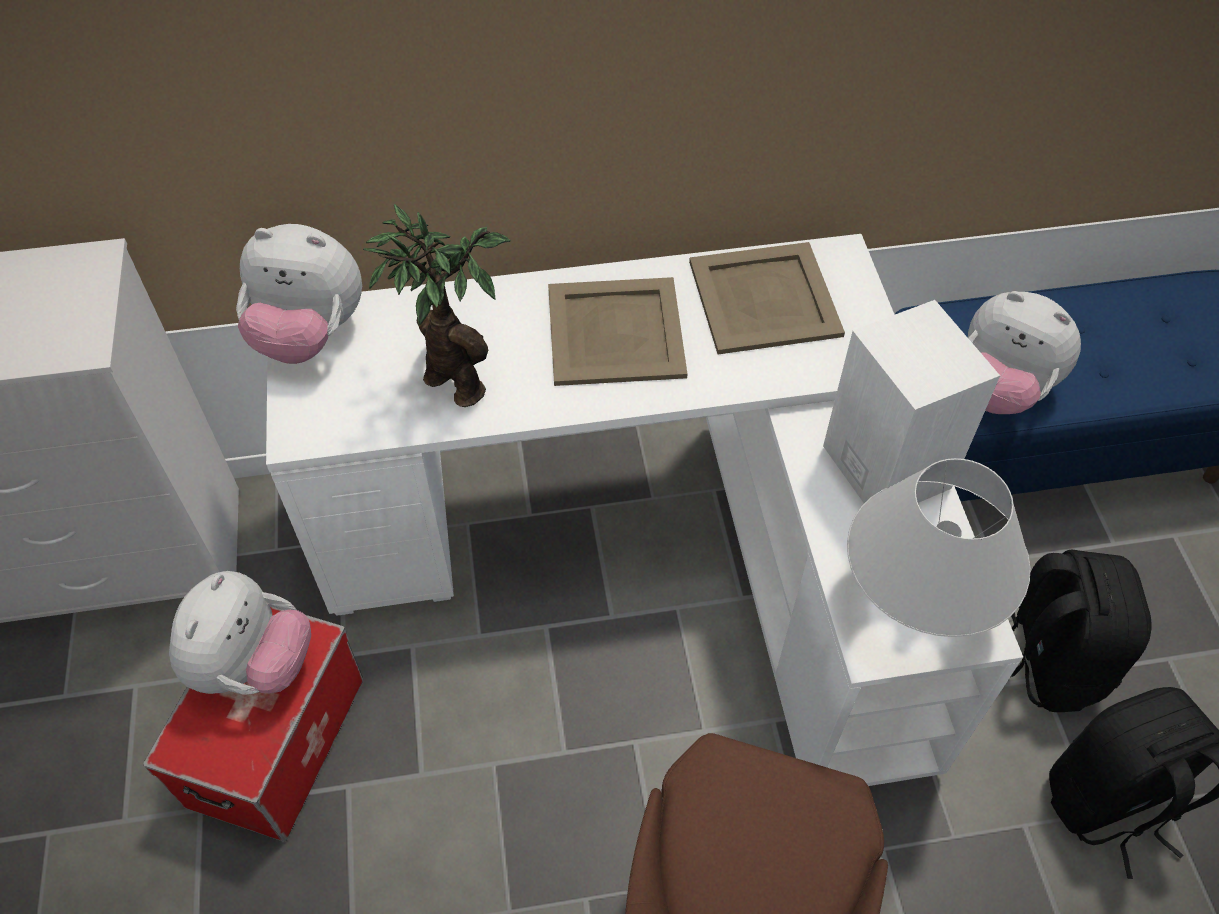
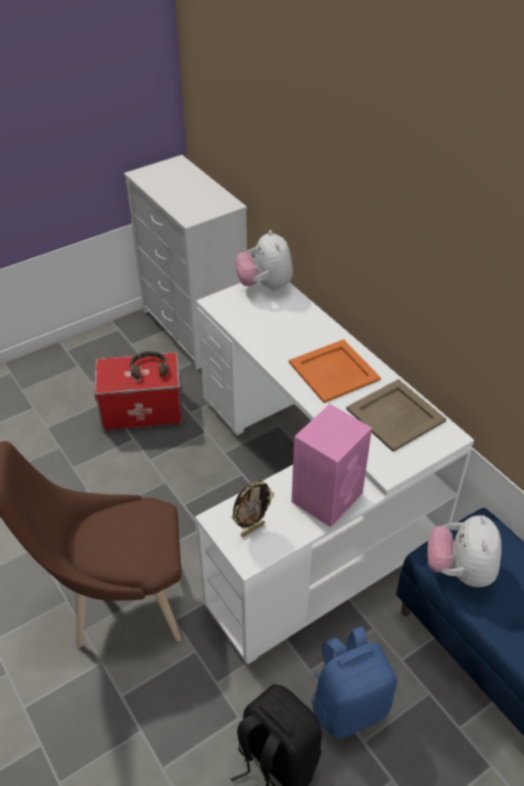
camera: 65 degrees right, 10 degrees down
plush toy [169,571,311,695] -> headphones [130,351,168,379]
potted plant [363,204,511,407] -> none
beige tray [548,277,687,386] -> orange tray [289,339,381,403]
white speaker [823,300,1000,503] -> pink speaker [292,404,372,527]
white table lamp [847,458,1031,637] -> picture frame [232,481,274,537]
black backpack [1011,550,1151,712] -> blue backpack [312,626,397,738]

